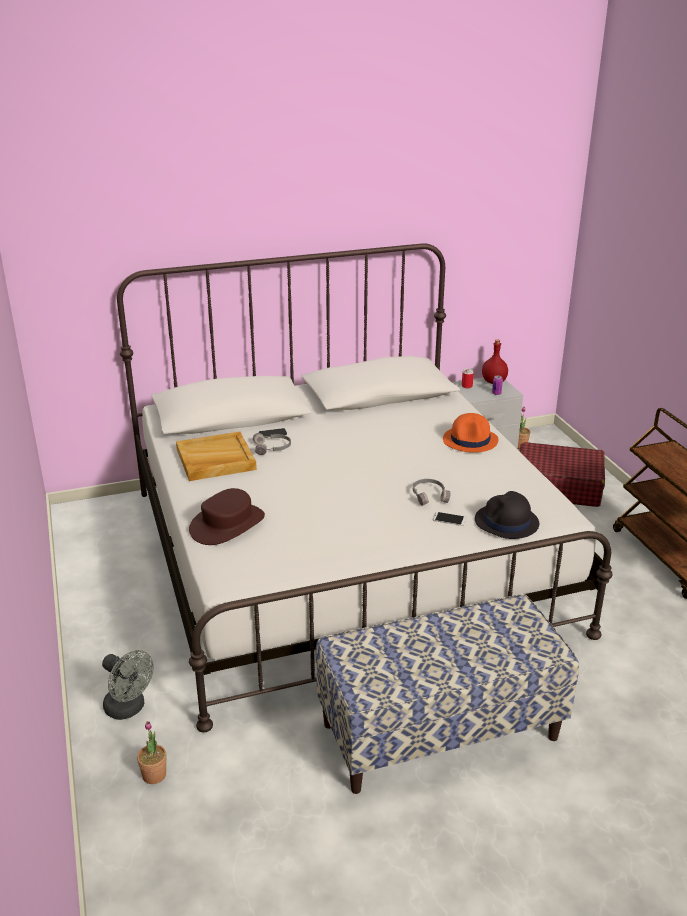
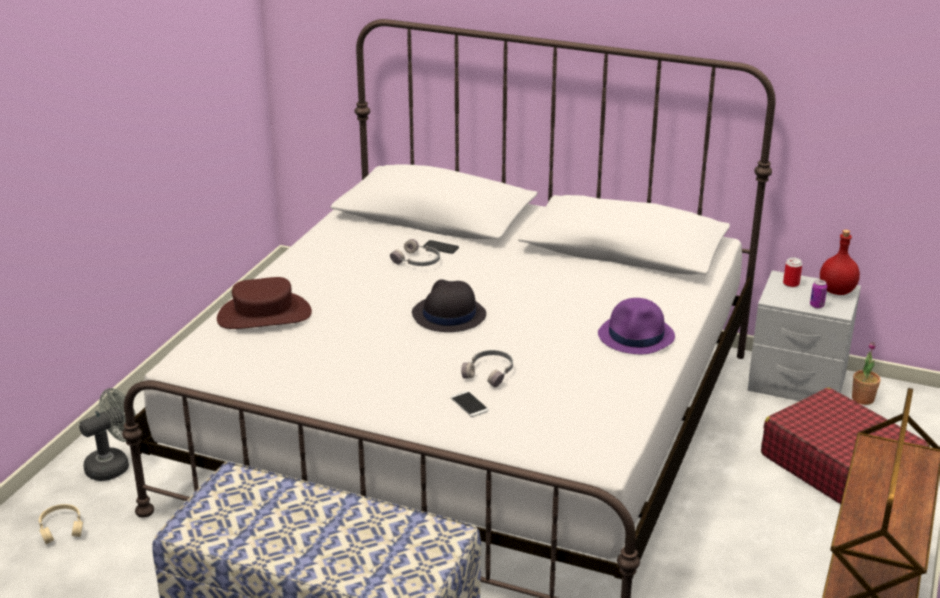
camera: 40 degrees right, 0 degrees up
grey fan [102,650,154,720] -> grey fan turned 120 degrees counterclockwise [79,388,136,481]
potted plant [137,721,167,784] -> beige headphones [39,504,83,544]
beige tray [176,432,257,481] -> none
orange hat [443,413,498,453] -> purple hat [598,298,675,354]
black hat [475,491,539,539] -> black hat moved to [412,279,486,332]

